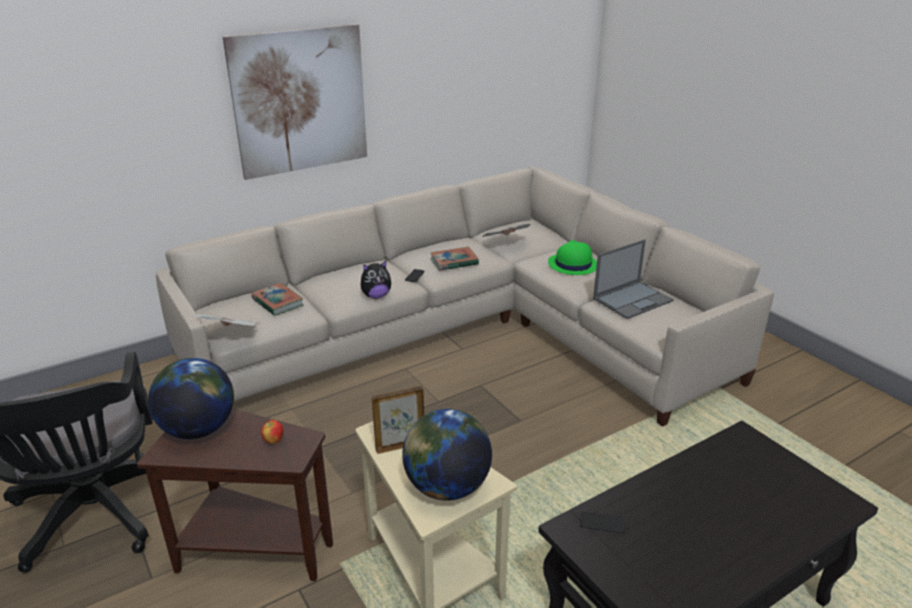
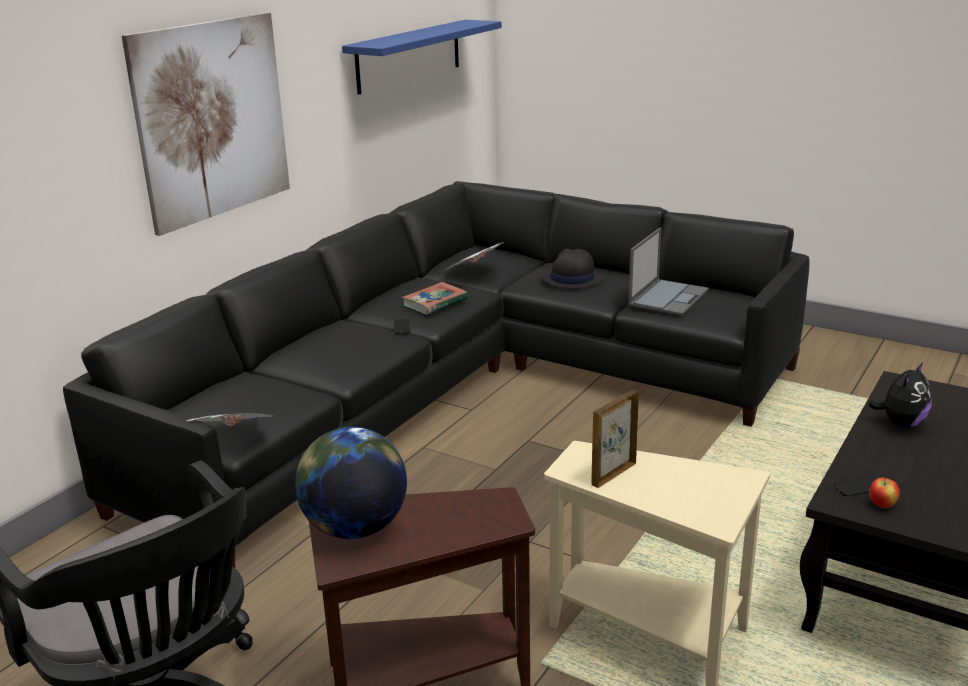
camera: 25 degrees left, 5 degrees down
beige sofa [156,166,774,427] -> black sofa [63,181,810,568]
book [251,283,304,316] -> none
apple [261,420,284,444] -> apple moved to [869,478,900,508]
plush toy [361,261,391,299] -> plush toy moved to [868,361,932,428]
globe [402,409,492,501] -> none
green hat [548,240,597,275] -> black hat [541,249,603,288]
none -> blue shelf [342,20,502,95]

